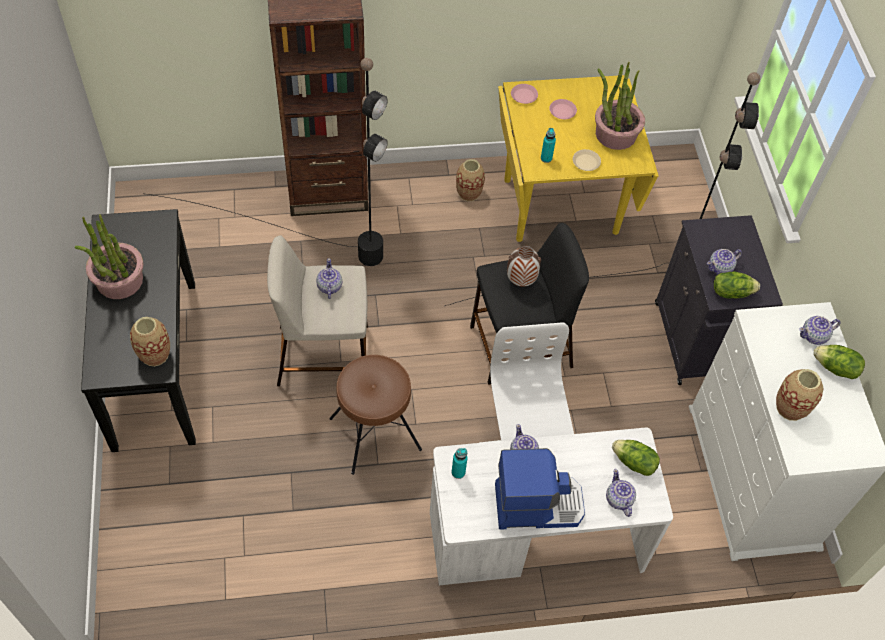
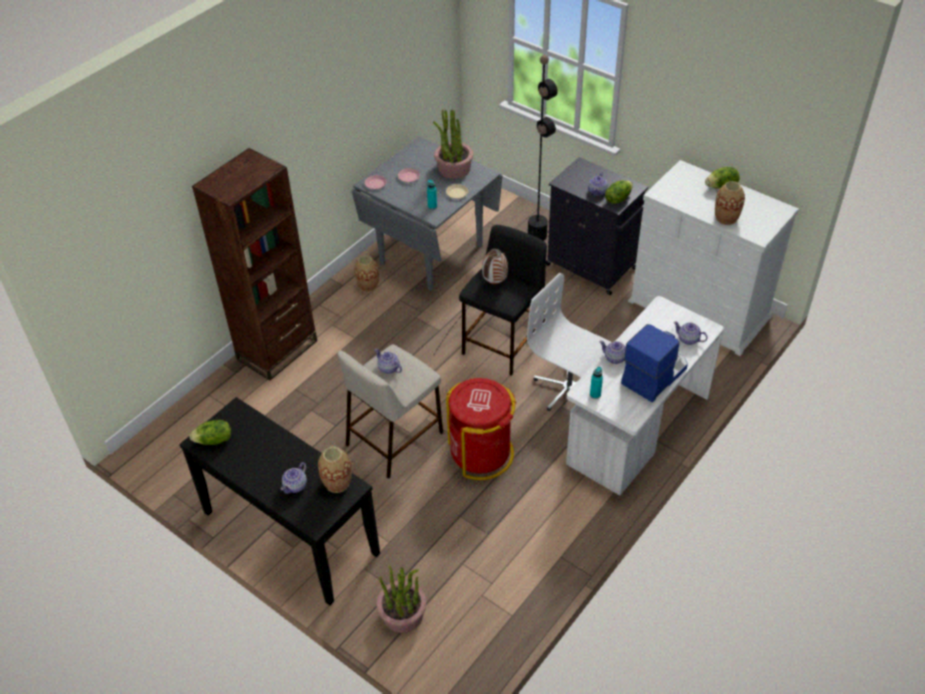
camera: 40 degrees left, 10 degrees down
potted plant [75,214,143,299] -> potted plant moved to [376,565,426,633]
black floor lamp [143,58,388,266] -> none
brown stool [330,355,422,475] -> red trash can [446,378,516,480]
yellow dining table [498,75,658,242] -> grey dining table [351,136,503,290]
lettuce [612,440,660,476] -> lettuce moved to [190,420,231,445]
teapot [799,316,841,345] -> teapot moved to [281,462,307,494]

